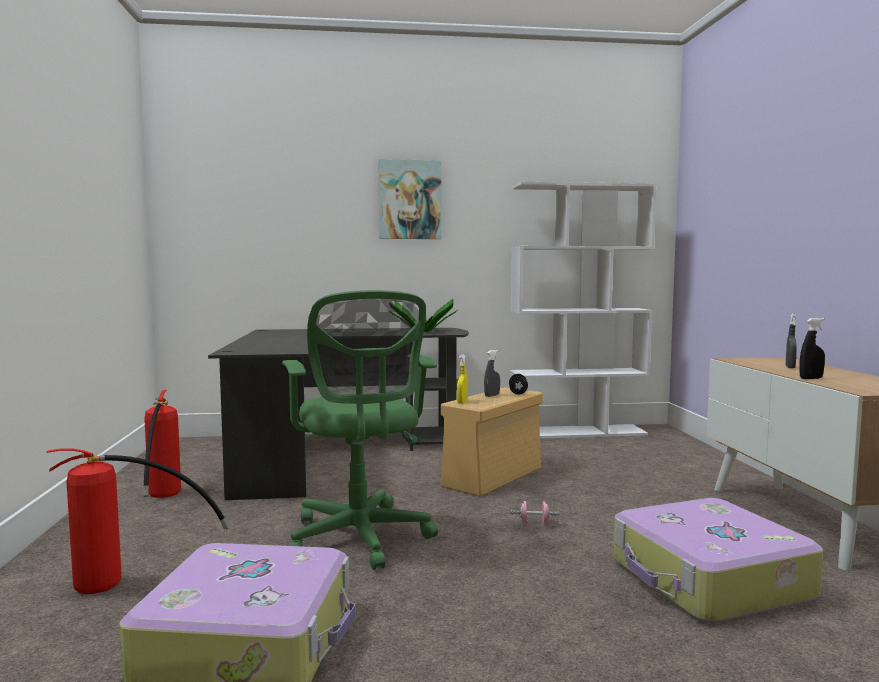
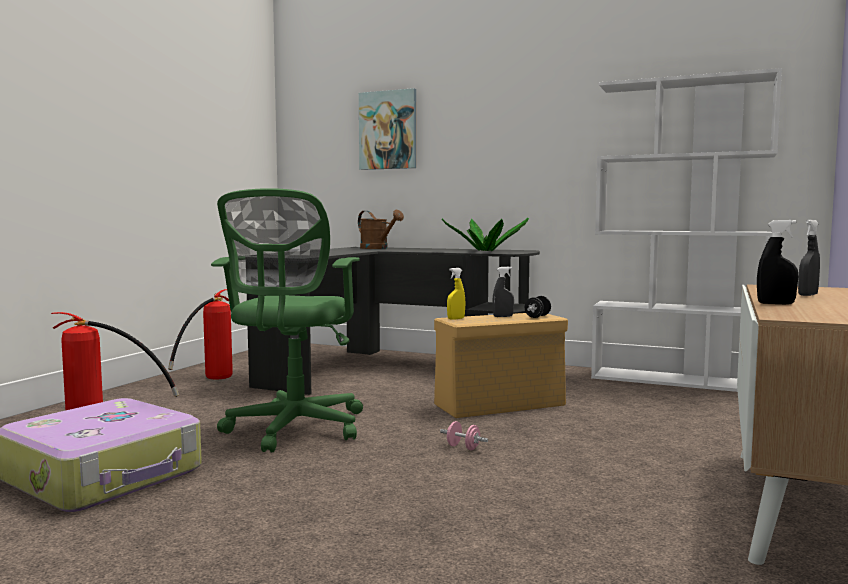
camera: 30 degrees right, 0 degrees up
picture [379,159,441,239] -> picture moved to [359,88,416,170]
suitcase [613,498,823,623] -> none
none -> brown watering can [358,210,404,249]

